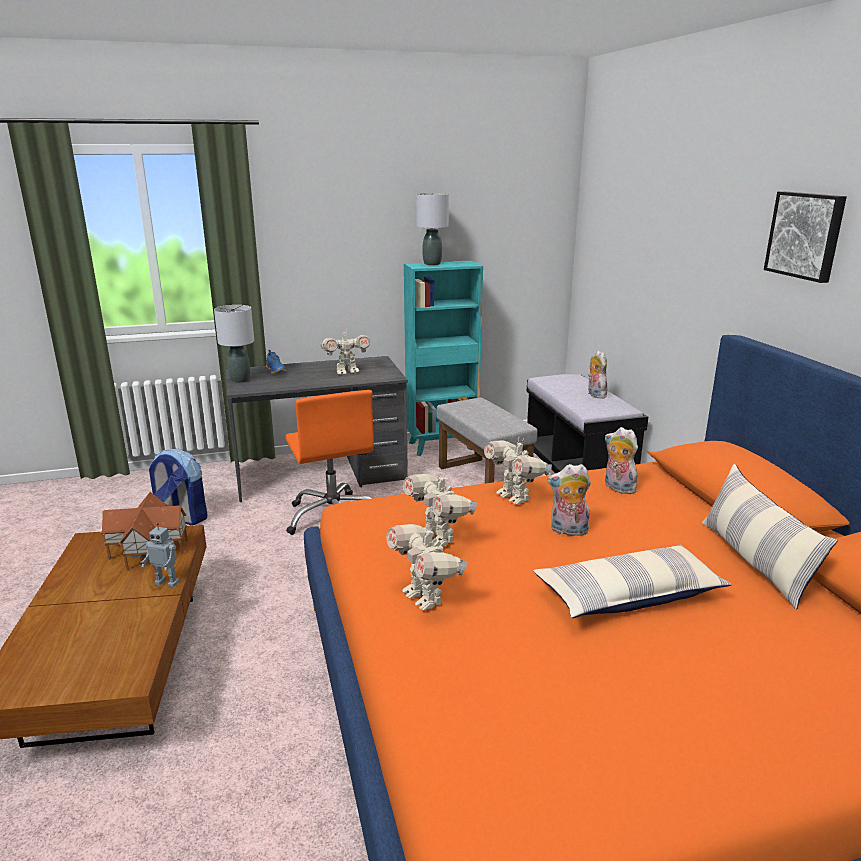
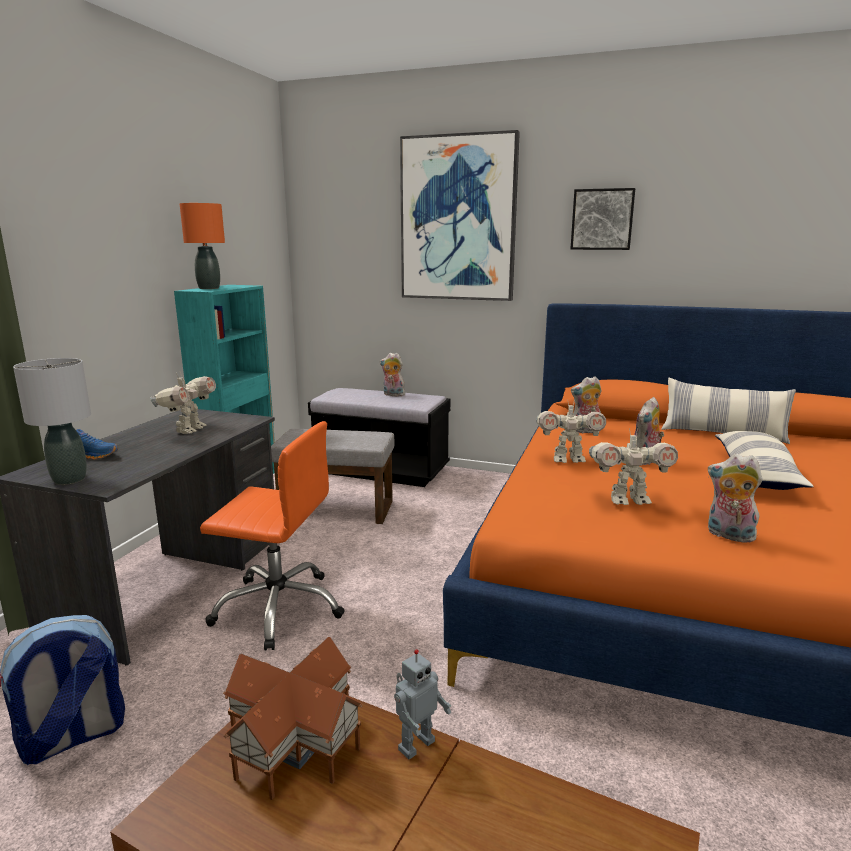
camera: 55 degrees left, 5 degrees down
toy robot [386,523,467,610] -> plush toy [708,454,763,543]
grey table lamp [416,193,449,265] -> orange table lamp [180,203,225,289]
none -> picture [400,130,520,301]

